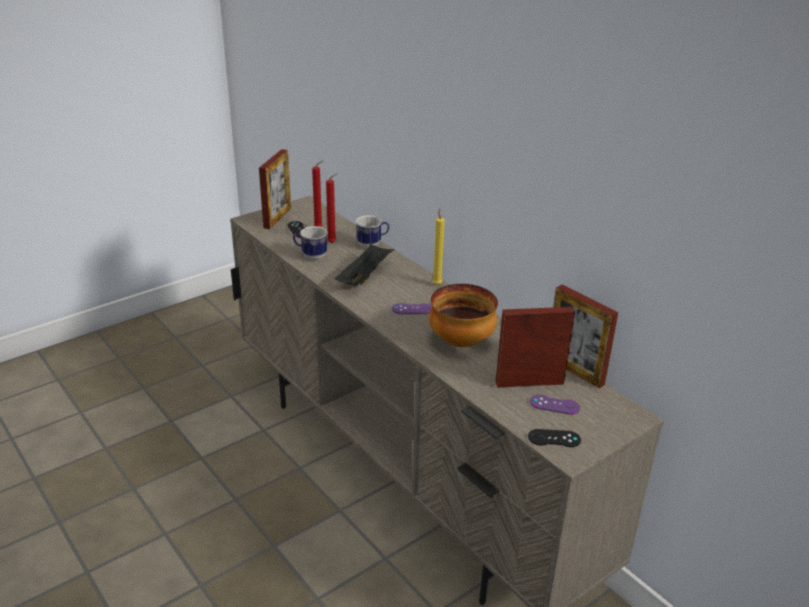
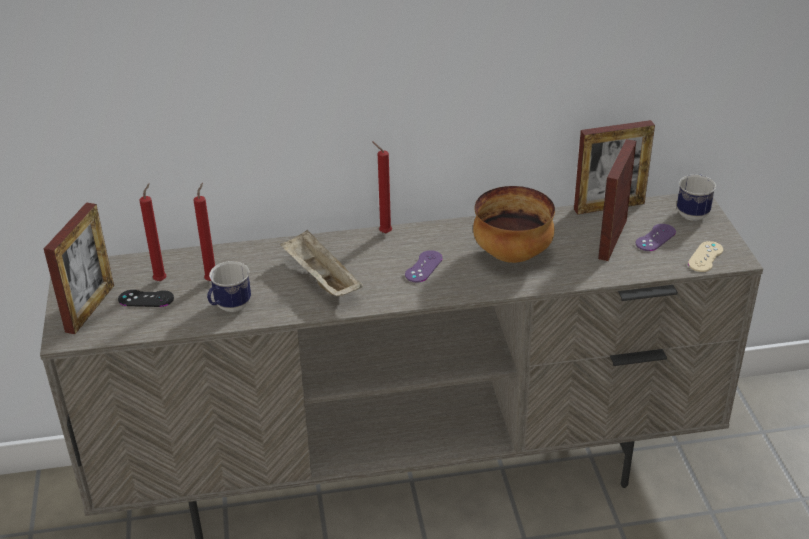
camera: 60 degrees left, 5 degrees up
picture frame [259,149,291,229] -> picture frame turned 60 degrees clockwise [44,202,114,334]
black tray [335,243,394,286] -> beige tray [280,229,363,296]
mug [356,215,390,248] -> mug moved to [677,174,716,221]
yellow candle [432,208,445,285] -> red candle [372,141,392,234]
black game controller [528,429,581,447] -> beige game controller [688,241,723,272]

